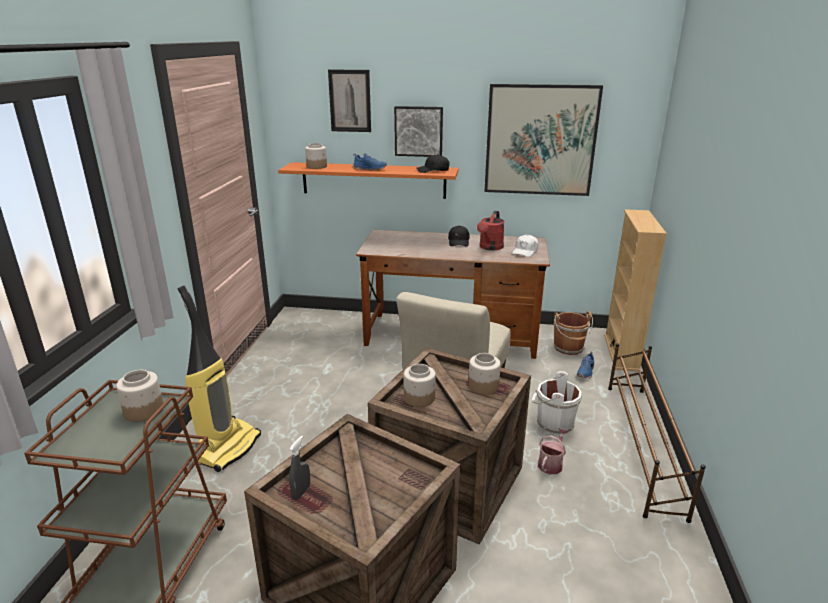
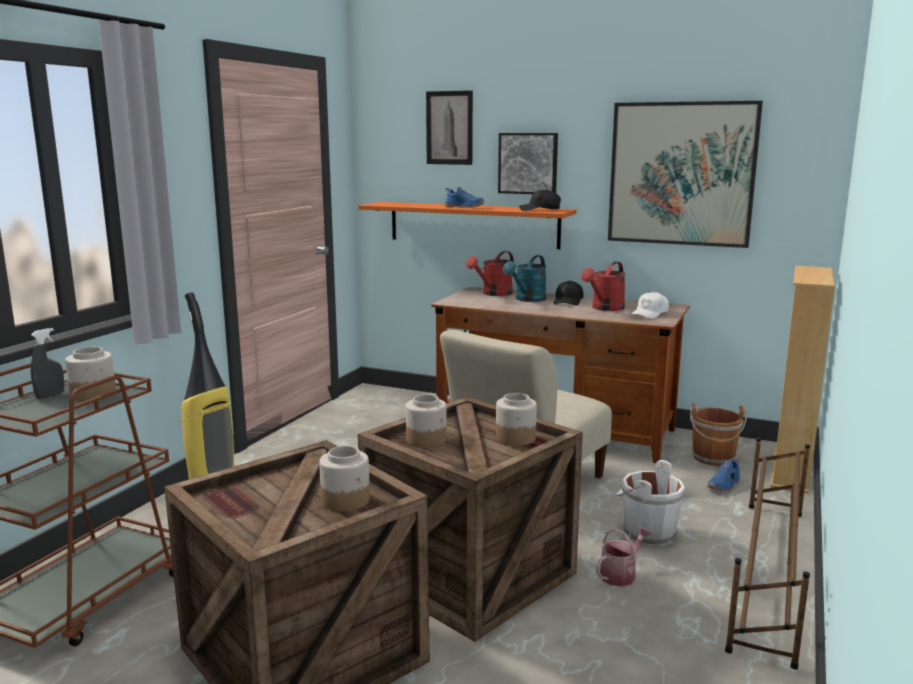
camera: 15 degrees right, 10 degrees down
grey spray bottle [289,436,310,500] -> grey spray bottle moved to [31,328,64,399]
jar [305,143,327,169] -> jar moved to [319,446,370,511]
none -> red watering can [466,251,514,296]
none -> turquoise watering can [503,255,546,302]

